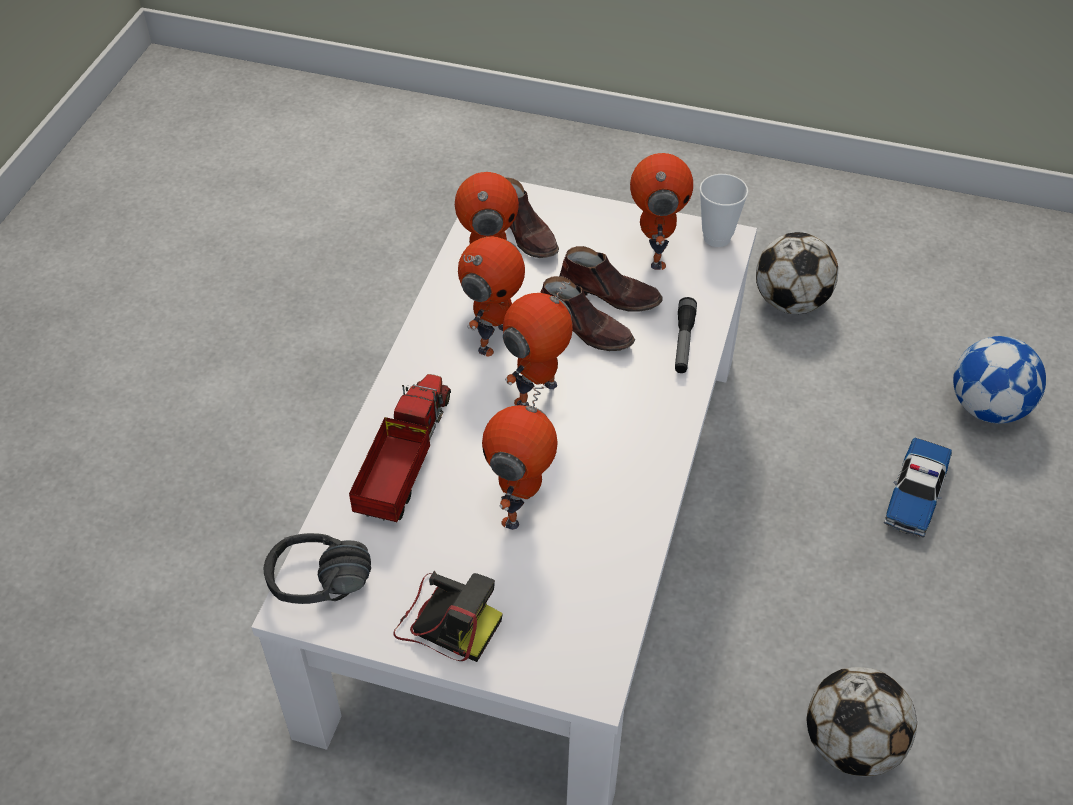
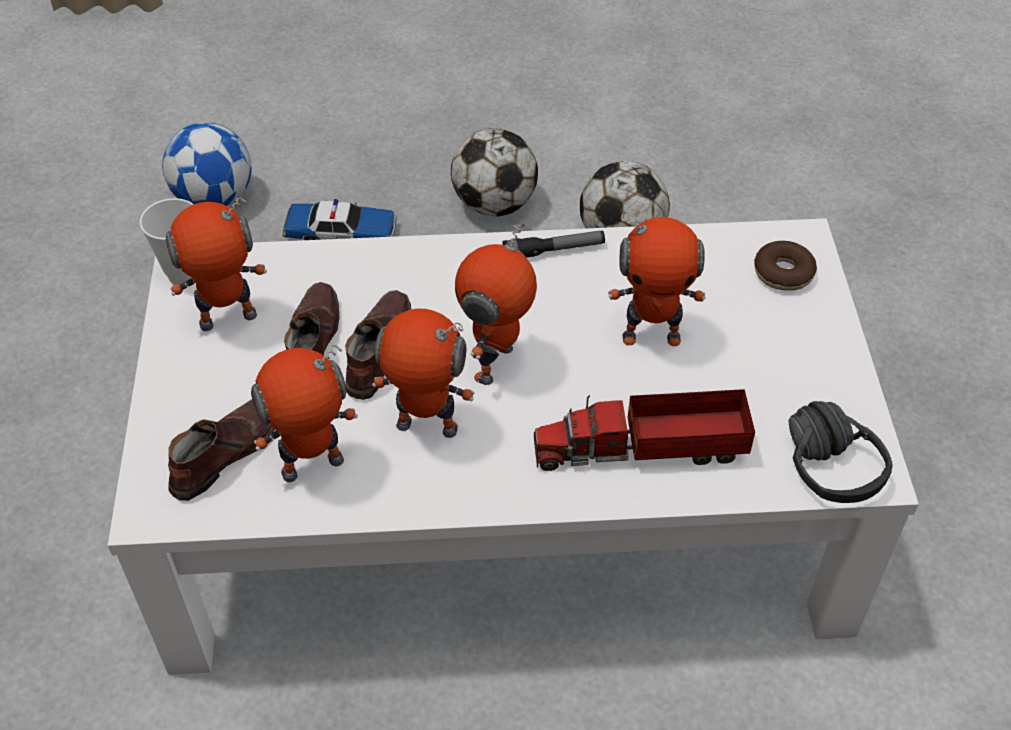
camera: 110 degrees left, 0 degrees up
camera [393,571,503,662] -> none
toy robot [503,281,573,406] -> toy robot turned 90 degrees clockwise [455,223,537,385]
flashlight [675,297,697,373] -> flashlight moved to [502,231,605,258]
football [756,232,838,314] -> football moved to [451,128,538,217]
none -> donut [754,241,817,291]

